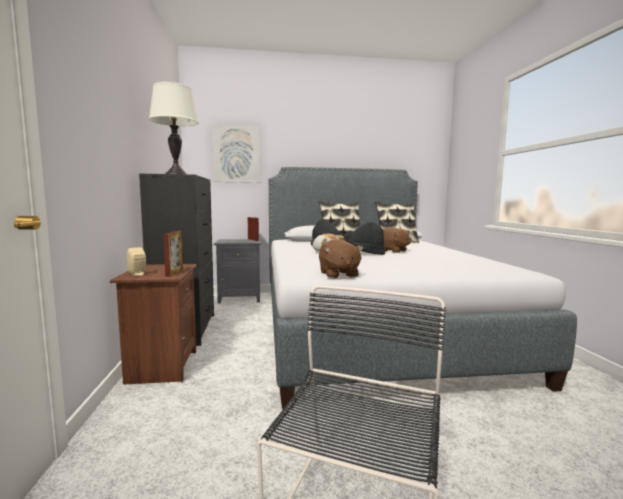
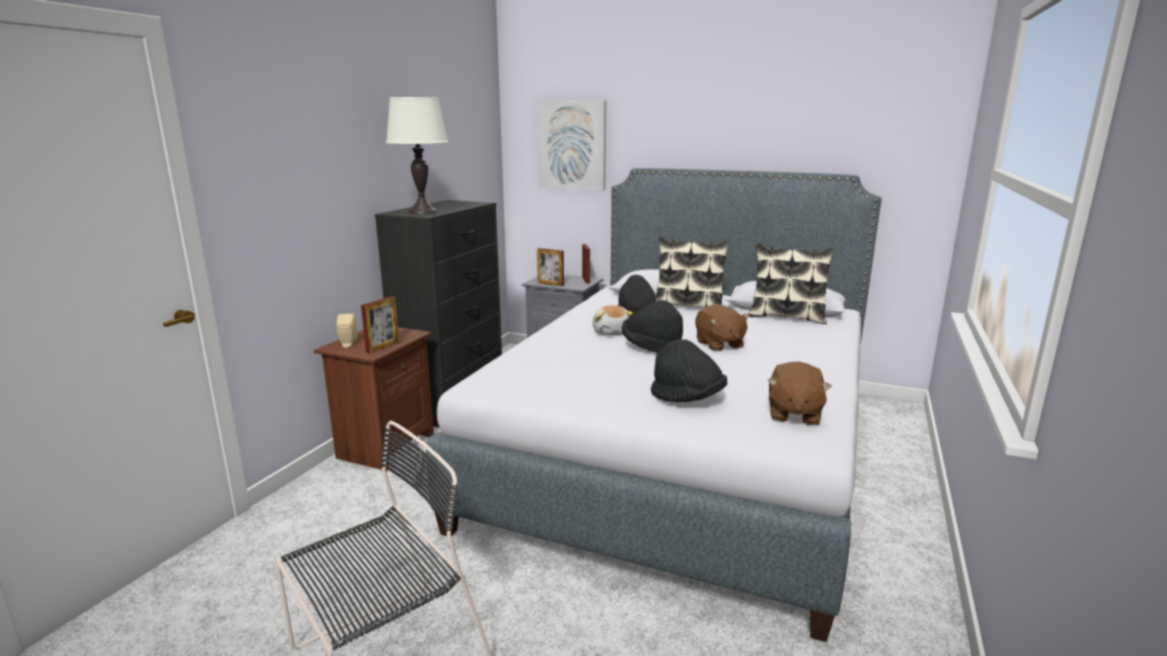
camera: 30 degrees right, 10 degrees up
brown plush toy [319,239,363,278] -> brown plush toy moved to [768,361,832,426]
none -> picture frame [537,248,564,286]
none -> black hat [651,339,727,402]

